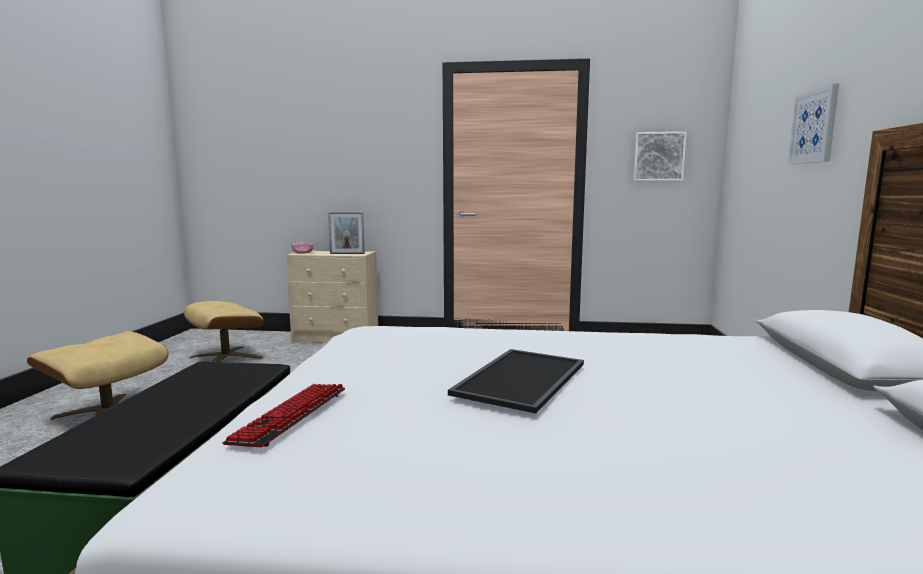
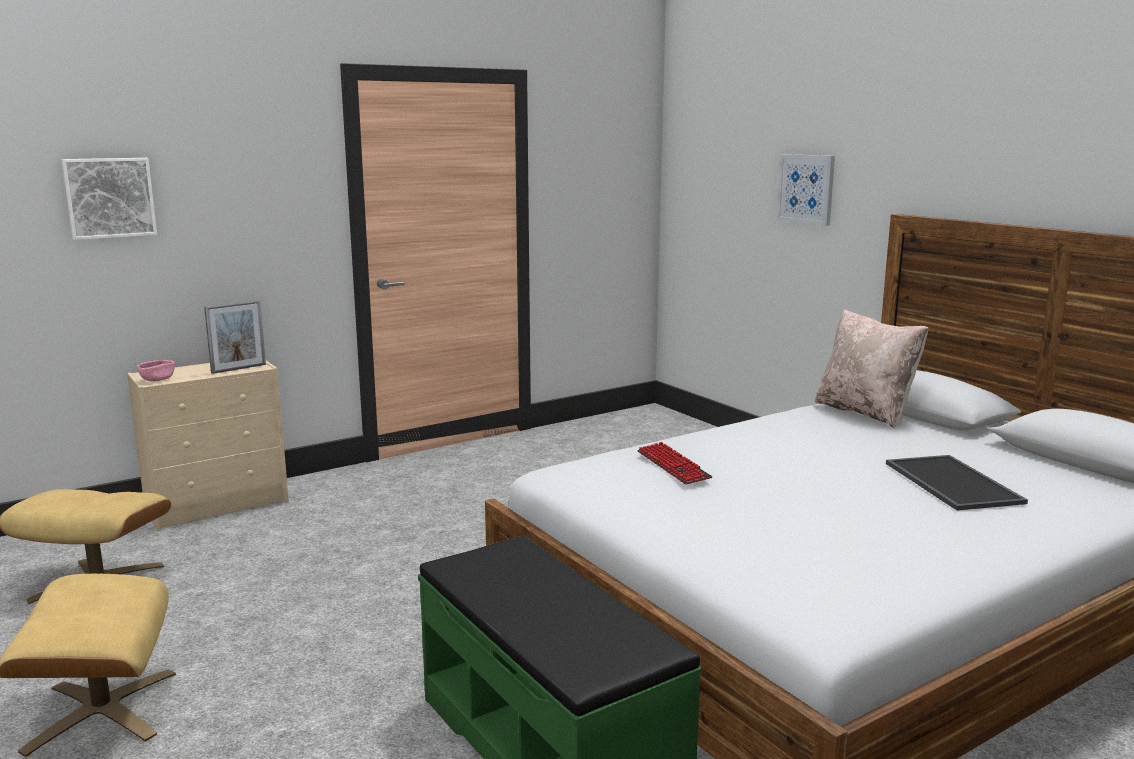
camera: 40 degrees left, 5 degrees up
keyboard [223,384,345,447] -> keyboard moved to [637,442,713,485]
tray [448,349,584,414] -> tray moved to [886,455,1028,511]
picture [633,132,687,181] -> picture moved to [61,158,157,240]
none -> beige pillow [815,310,928,428]

